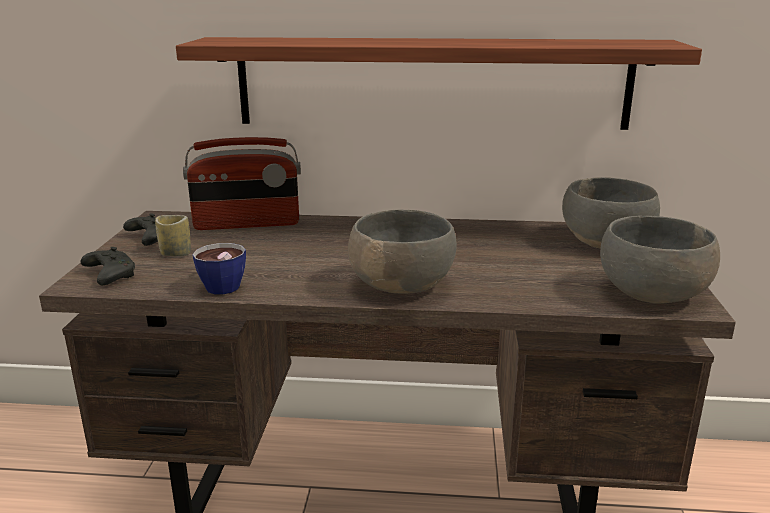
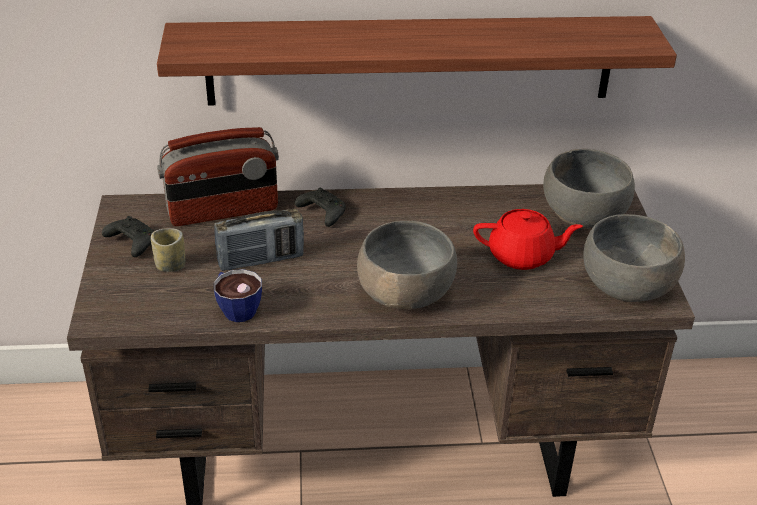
camera: 10 degrees left, 15 degrees up
black game controller [80,247,135,285] -> black game controller moved to [295,188,346,227]
none -> radio [214,209,304,271]
none -> red teapot [473,209,583,270]

